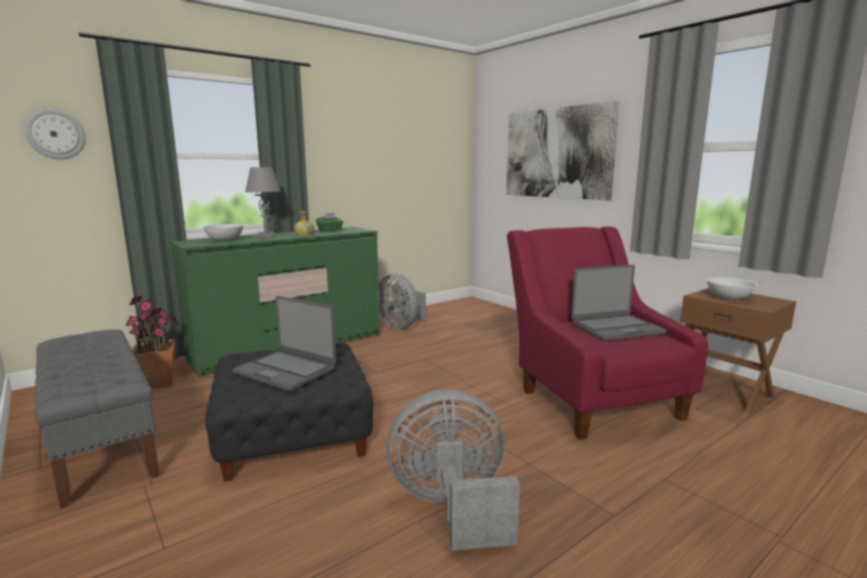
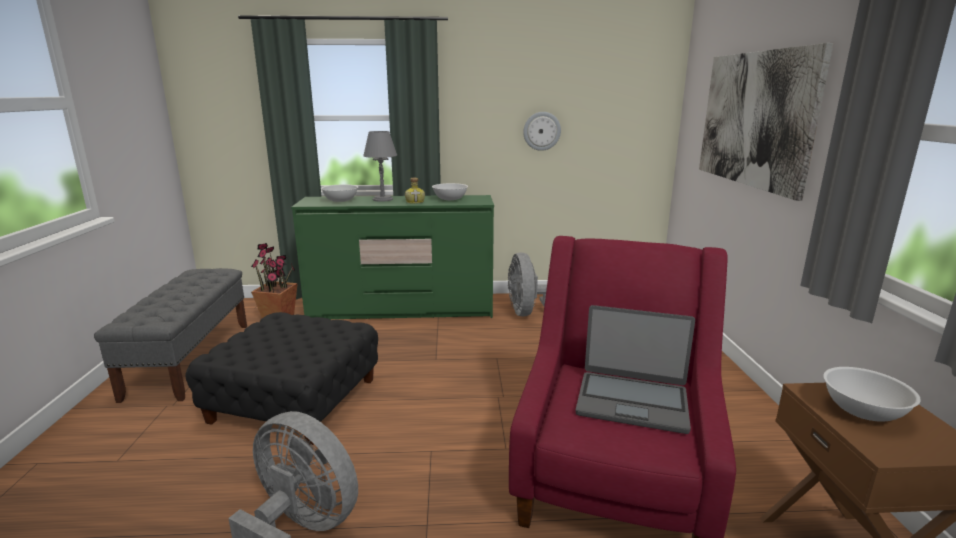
camera: 35 degrees right, 5 degrees up
wall clock [25,109,86,159] -> wall clock moved to [523,112,561,151]
laptop [233,296,336,391] -> none
green tissue box [316,213,343,232] -> white bowl [432,183,468,200]

